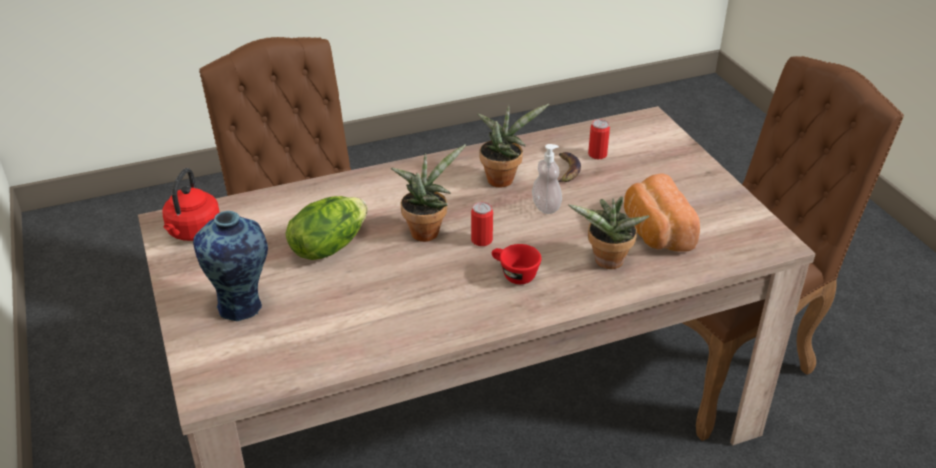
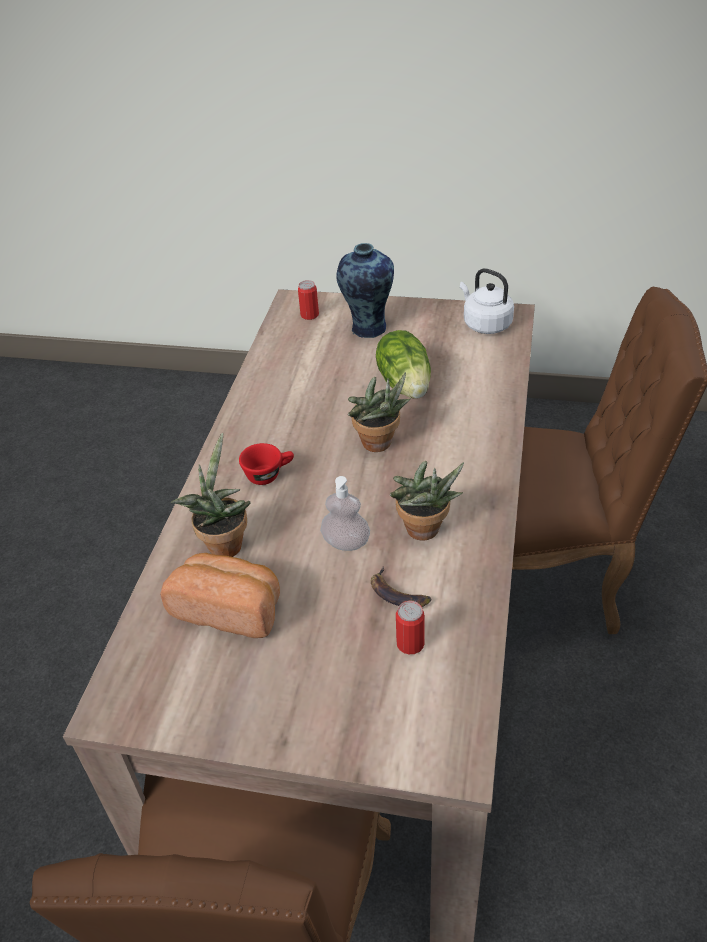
camera: 125 degrees right, 5 degrees up
red kettle [162,168,220,241] -> white kettle [460,268,514,334]
can [471,202,493,246] -> can moved to [298,280,319,320]

